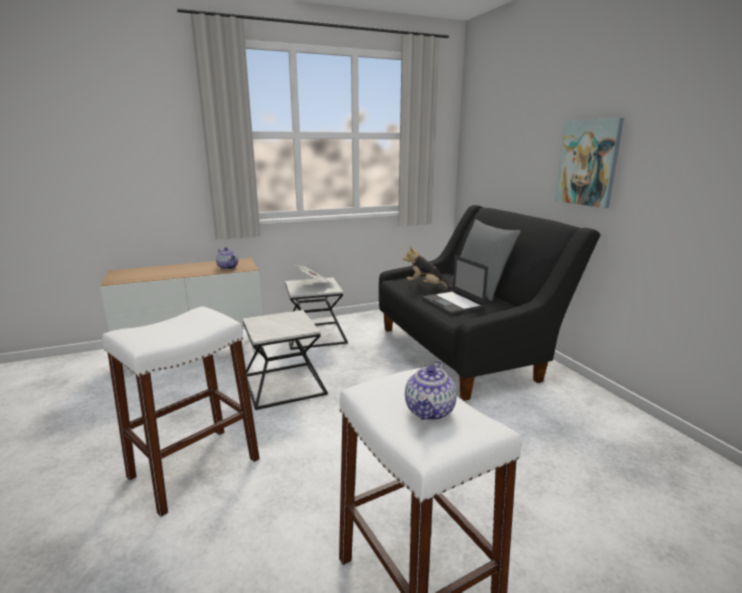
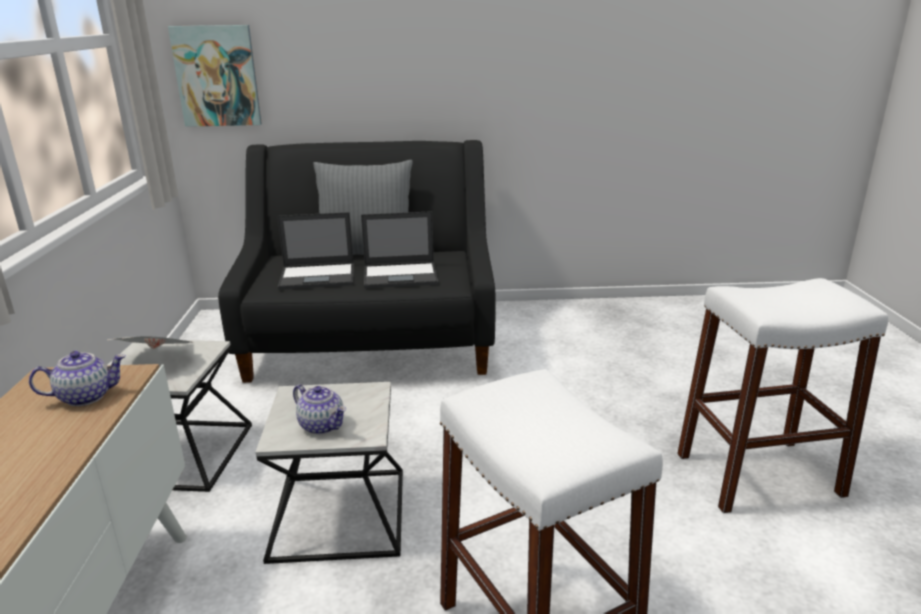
camera: 70 degrees left, 5 degrees up
plush toy [403,246,453,290] -> laptop [277,212,354,290]
teapot [405,360,457,420] -> teapot moved to [293,384,346,434]
picture [555,118,624,208] -> picture moved to [168,25,262,127]

